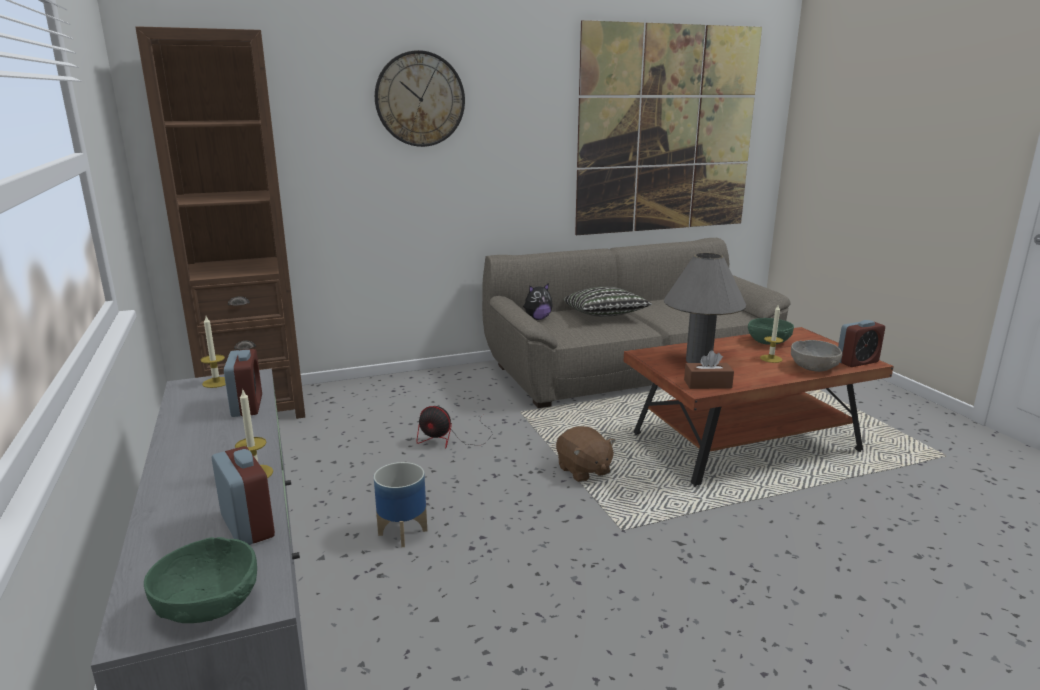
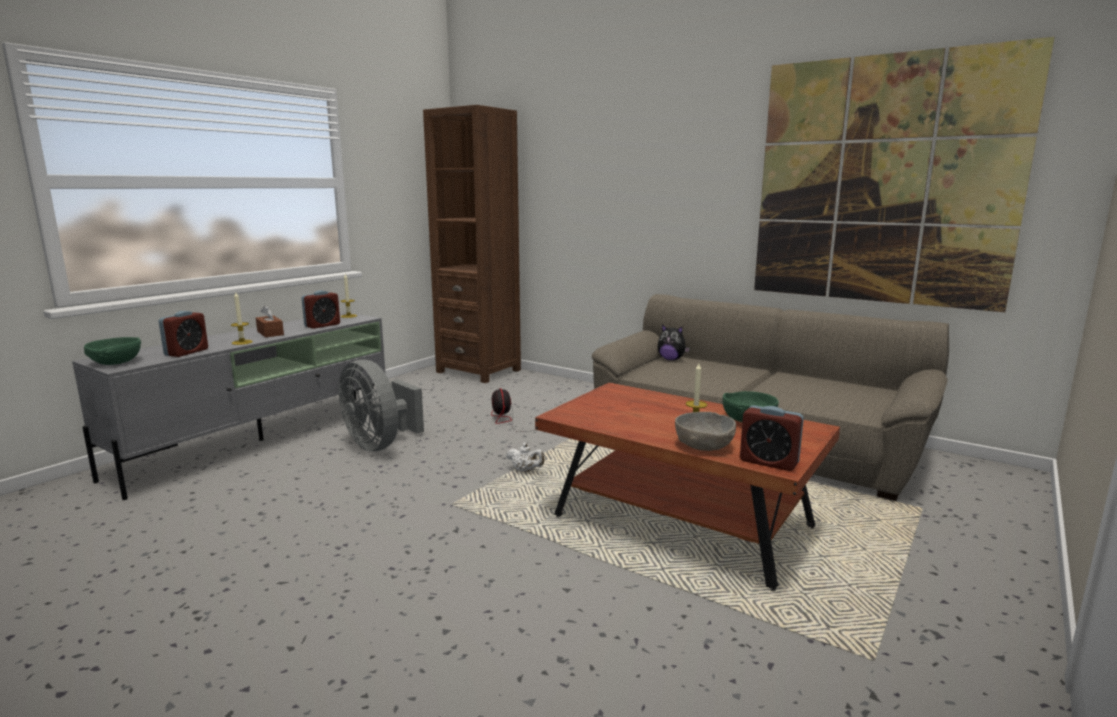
camera: 55 degrees right, 5 degrees down
planter [374,462,427,547] -> grey fan [339,359,424,451]
wall clock [375,50,465,147] -> none
brown plush toy [556,426,616,482] -> white teapot [506,443,544,472]
pillow [564,287,652,317] -> none
grey table lamp [664,253,746,363] -> none
brown tissue box [684,350,734,389] -> brown tissue box moved to [256,305,284,337]

